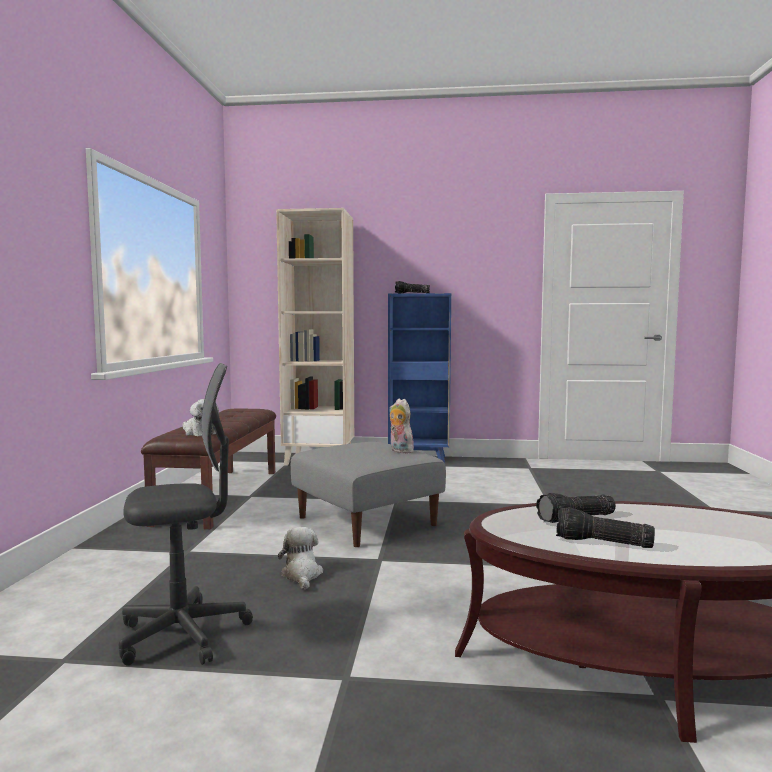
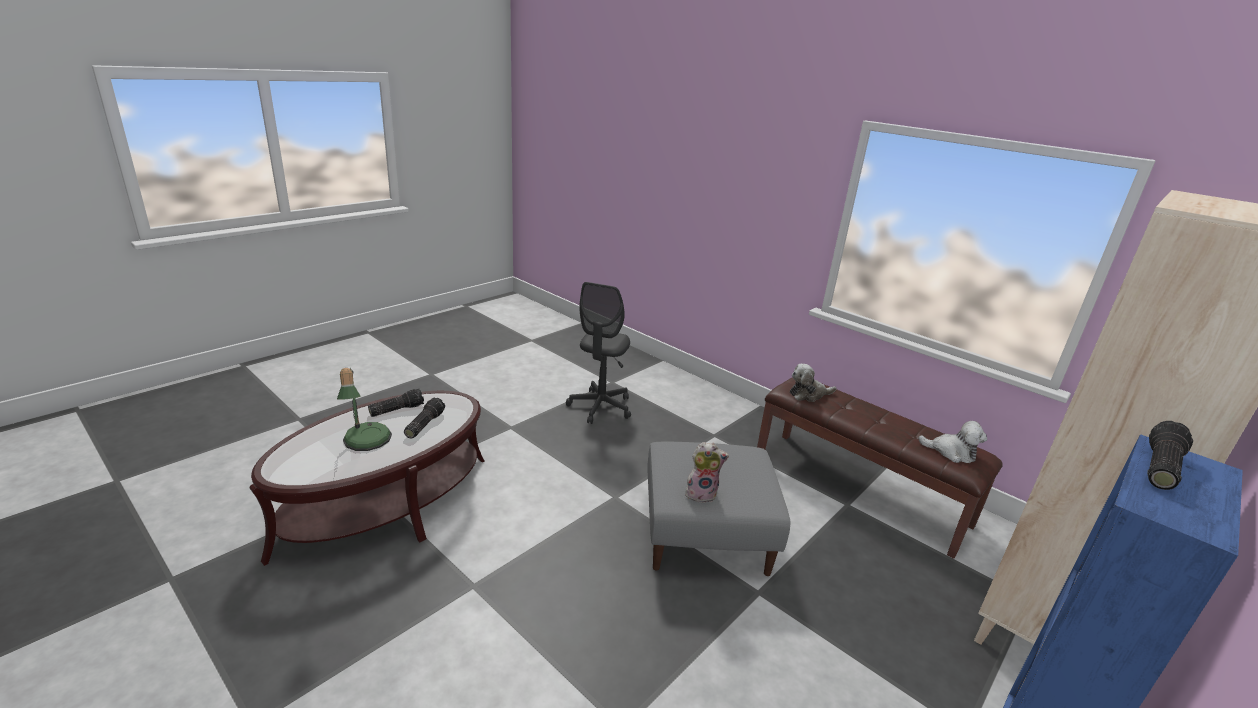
camera: 125 degrees right, 20 degrees up
plush toy [278,527,323,589] -> plush toy moved to [918,421,987,463]
none -> table lamp [337,367,392,451]

